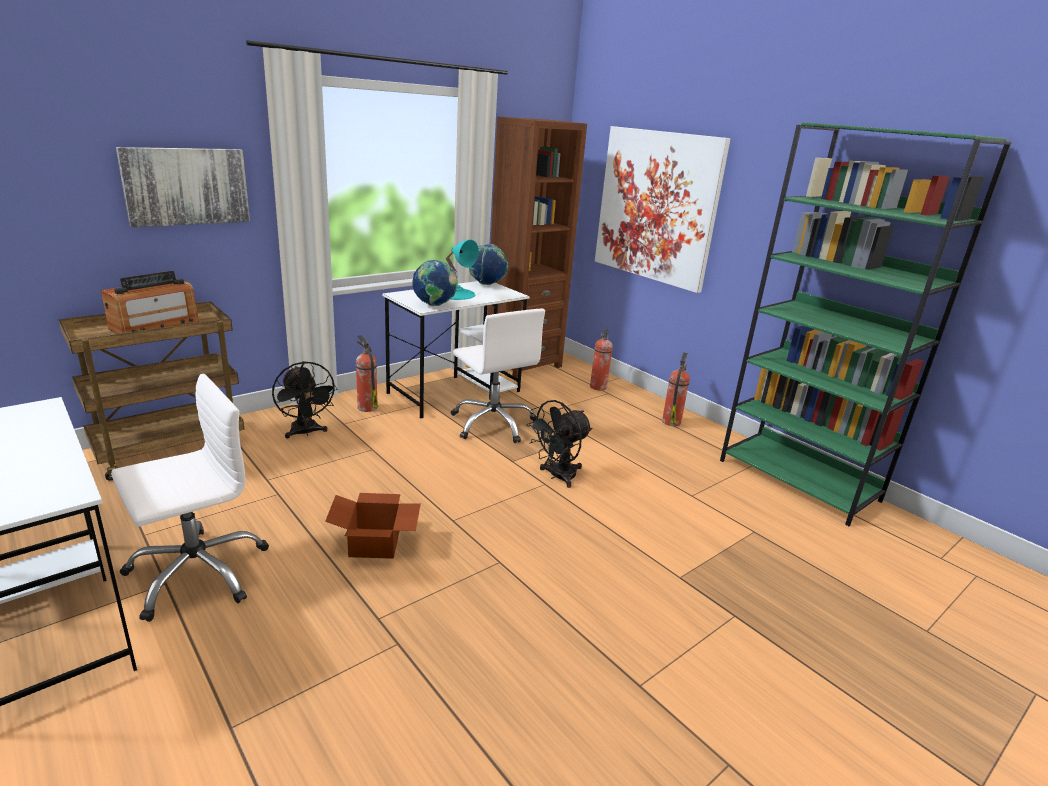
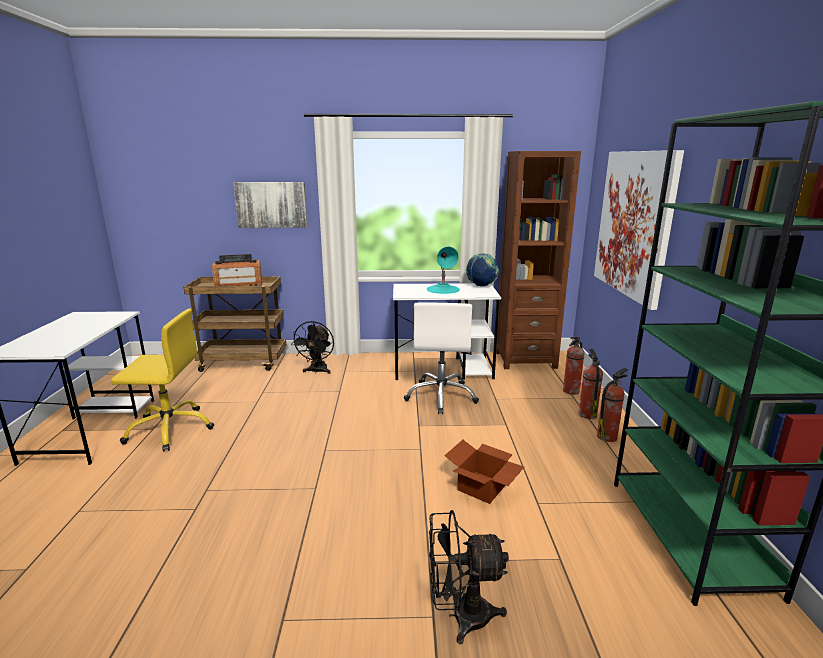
camera: 40 degrees right, 5 degrees down
white office chair [111,374,269,622] -> yellow office chair [111,309,215,452]
cardboard box [325,493,421,559] -> cardboard box moved to [444,440,524,504]
fire extinguisher [356,335,378,412] -> fire extinguisher moved to [578,349,603,419]
globe [412,260,458,306] -> none
black fan [526,400,593,488] -> black fan moved to [429,510,509,644]

